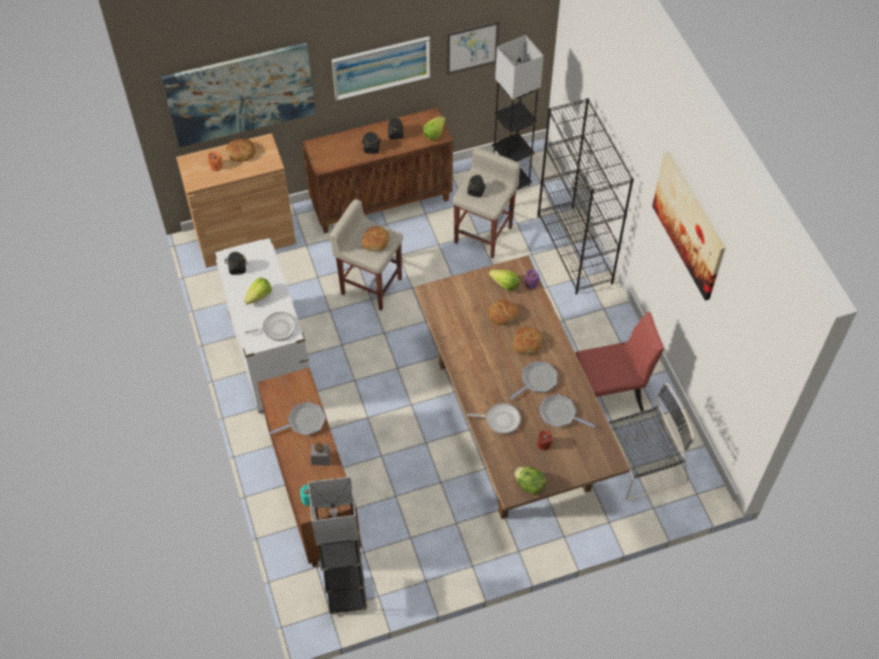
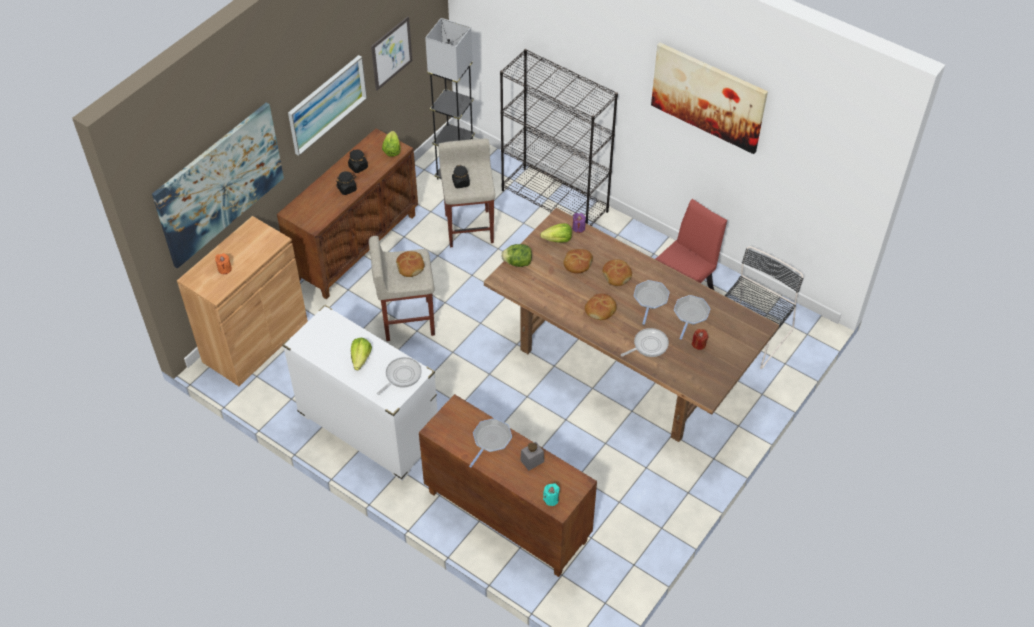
camera: 35 degrees left, 5 degrees down
black jar [225,252,247,275] -> none
bread [226,139,255,162] -> bread moved to [585,294,617,320]
grey floor lamp [308,477,368,614] -> none
lettuce [514,467,546,495] -> lettuce moved to [501,244,532,267]
frying pan [539,394,595,427] -> frying pan turned 120 degrees clockwise [674,295,710,340]

